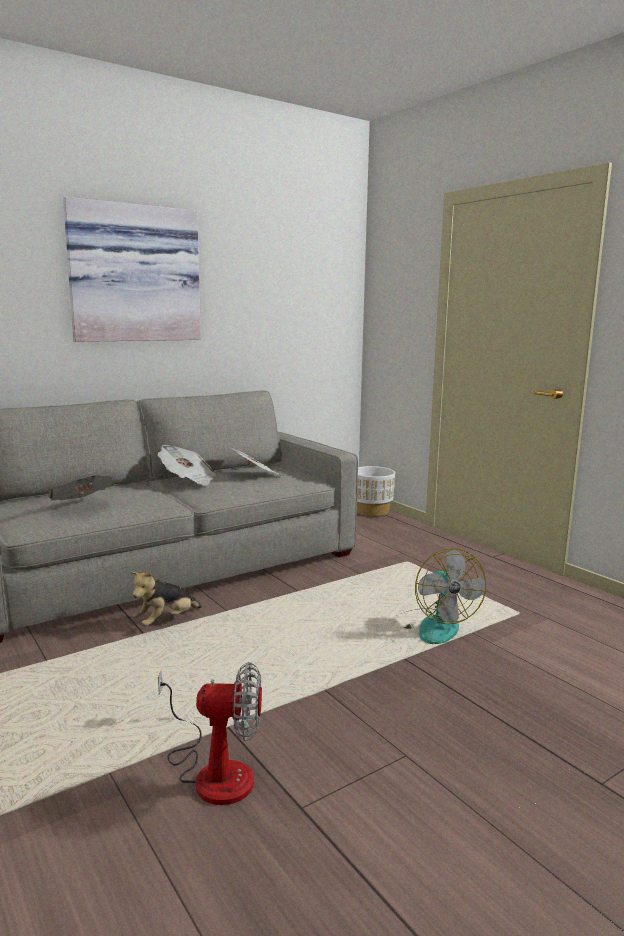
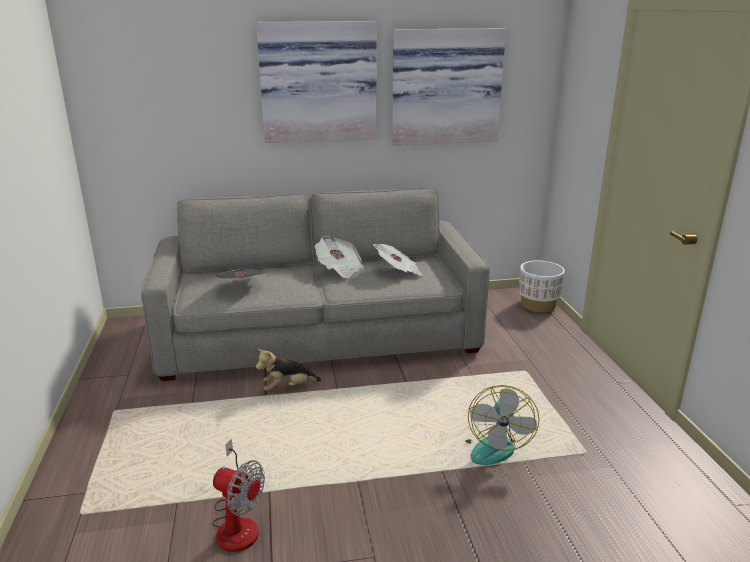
camera: 25 degrees right, 10 degrees up
none -> picture [392,28,506,145]

